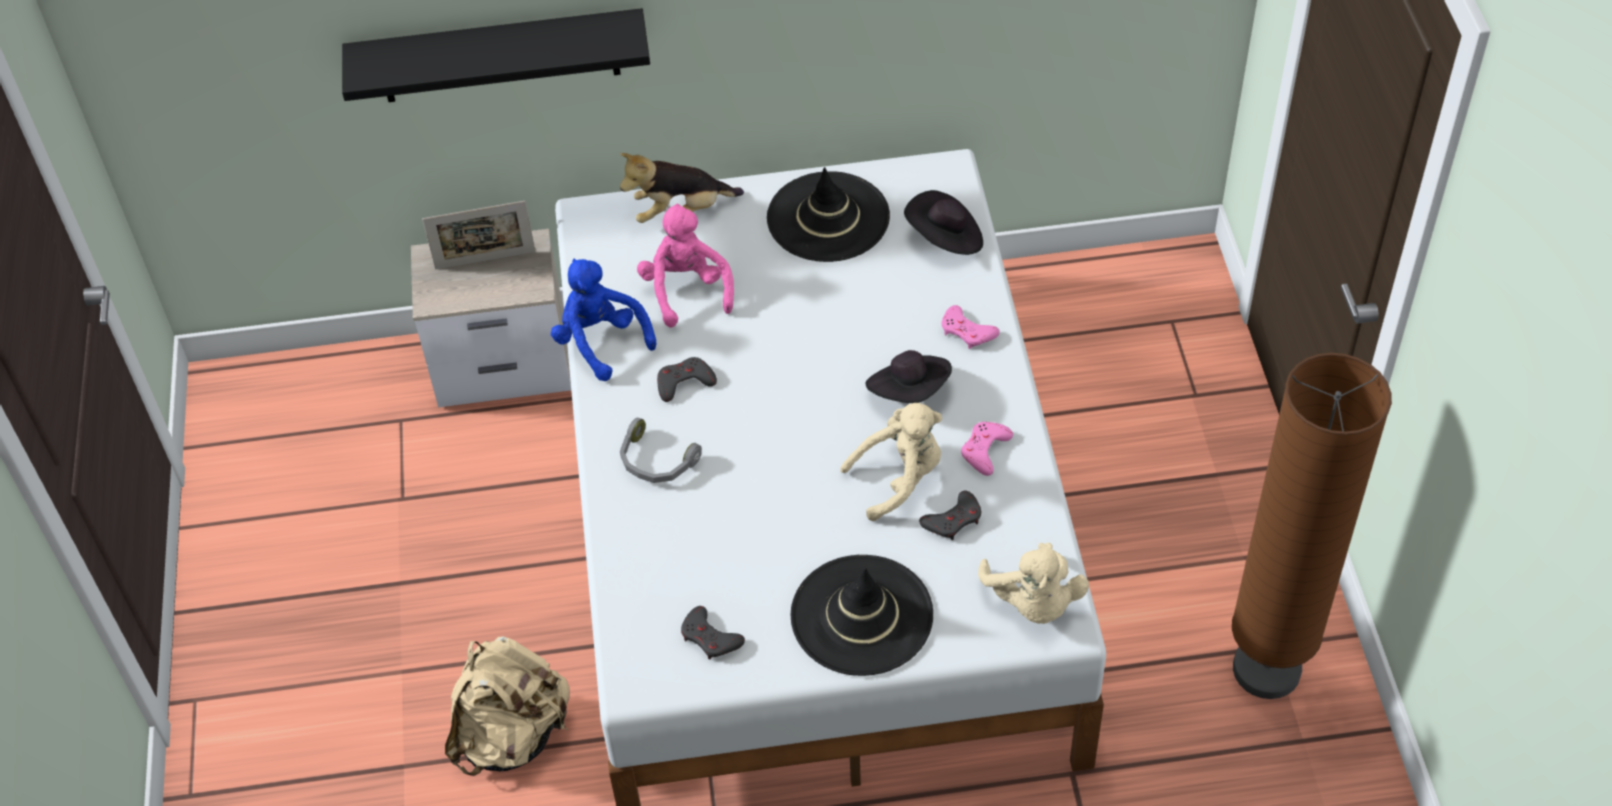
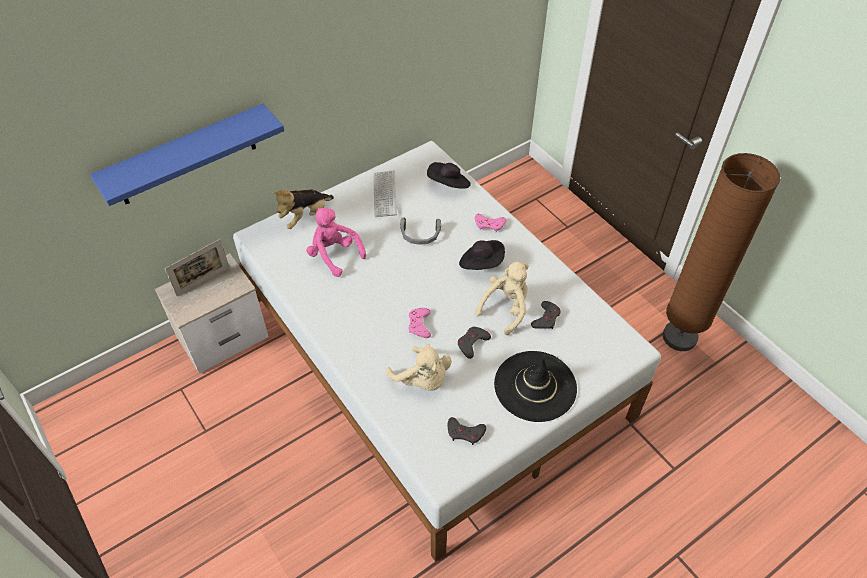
camera: 30 degrees left, 0 degrees up
black shelf [342,8,650,102] -> blue shelf [90,104,284,206]
beige backpack [445,636,569,776] -> none
blue plush toy [551,259,656,381] -> none
grey headphones [620,418,702,483] -> grey headphones moved to [400,217,441,245]
grey game controller [657,357,717,402] -> grey game controller moved to [458,327,491,359]
black hat [767,167,890,262] -> keyboard [374,170,397,217]
pink game controller [961,422,1013,476] -> pink game controller moved to [409,308,431,338]
beige plush toy [978,543,1089,624] -> beige plush toy moved to [386,344,452,391]

